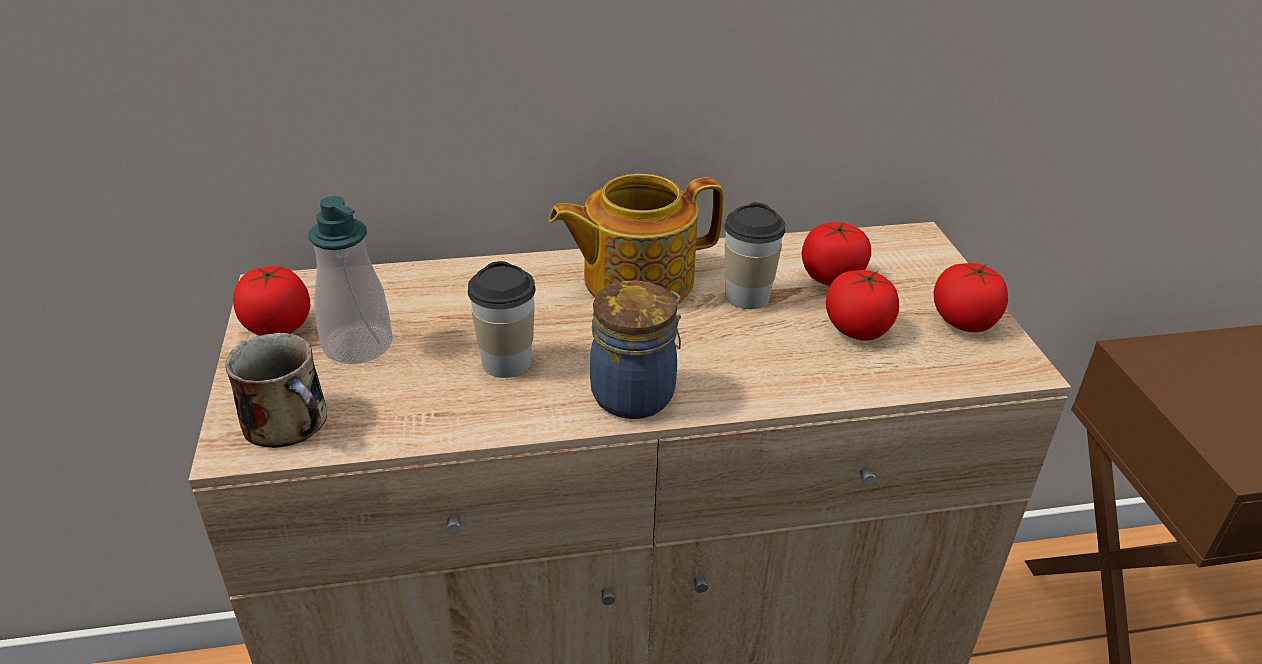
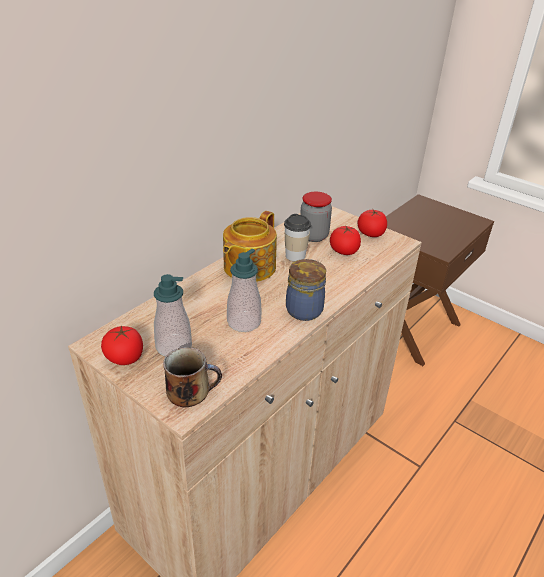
camera: 40 degrees left, 0 degrees up
cup [468,261,535,378] -> soap dispenser [227,249,261,332]
tomato [802,222,871,286] -> jar [300,192,332,242]

